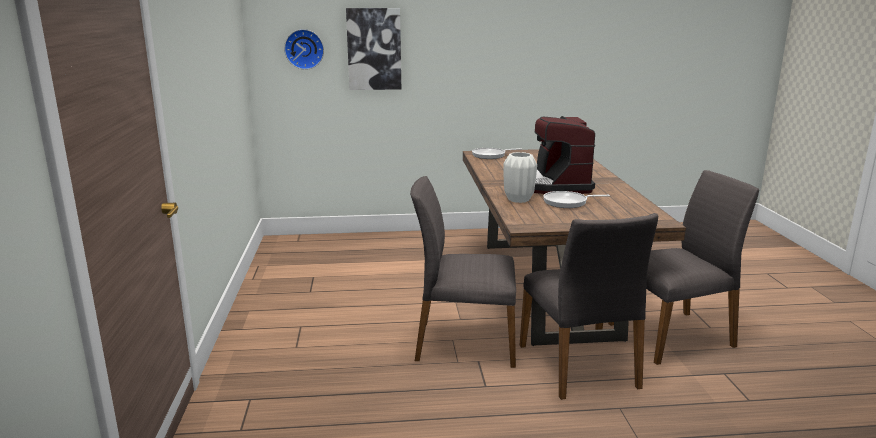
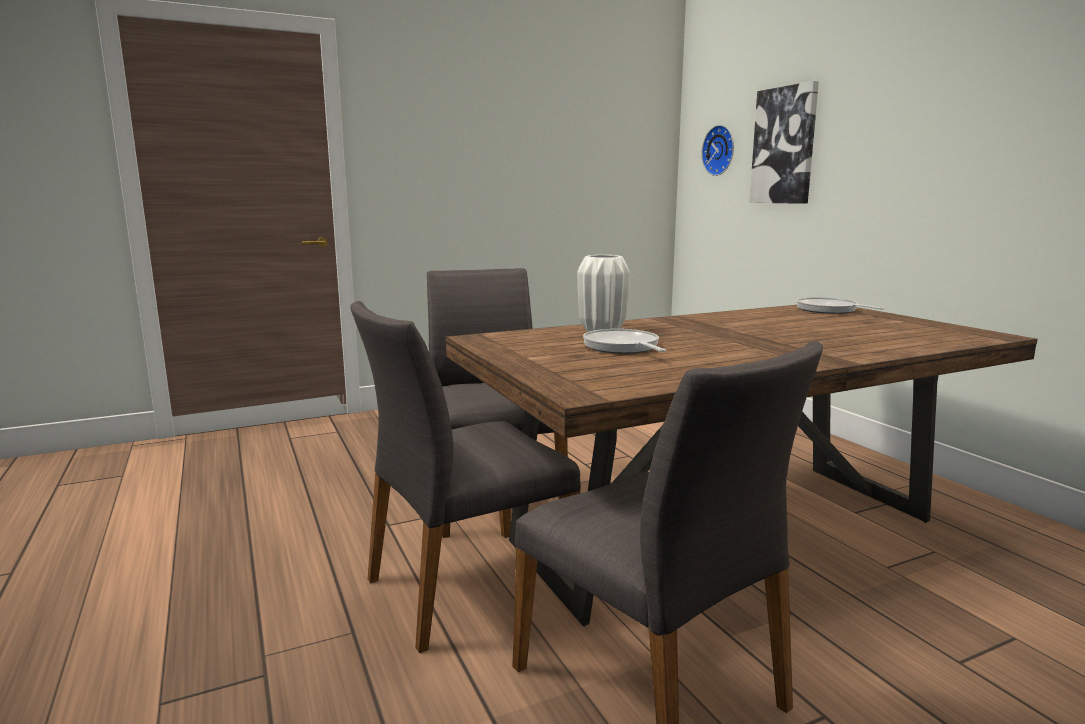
camera: 70 degrees right, 5 degrees down
coffee machine [534,116,595,194] -> none

